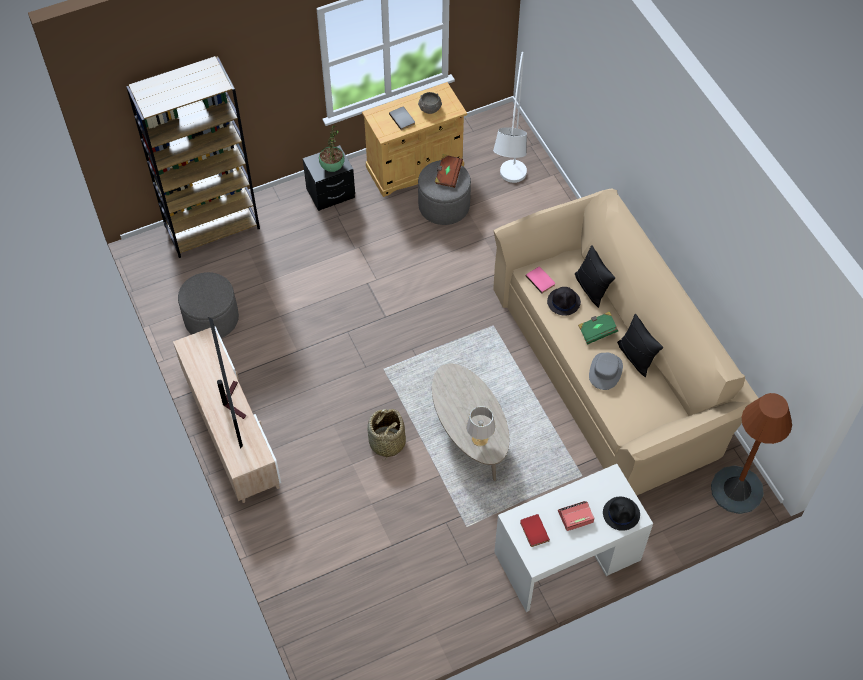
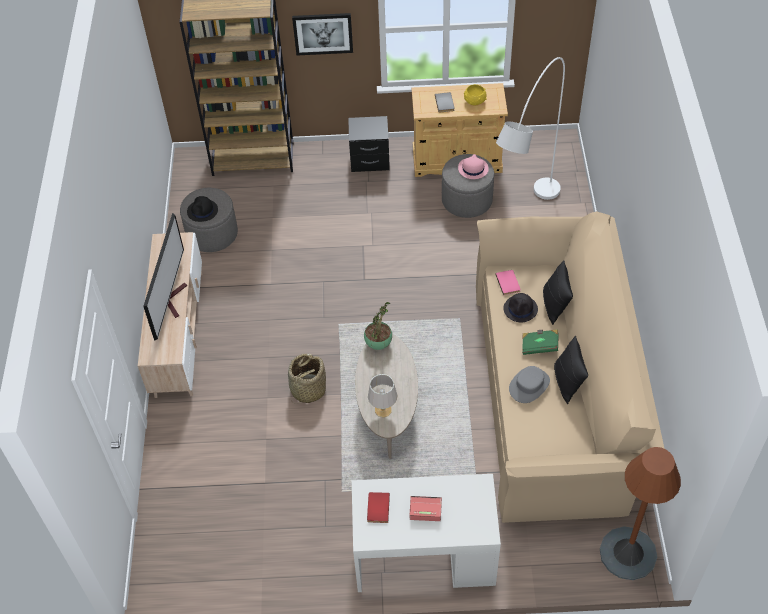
camera: 25 degrees right, 5 degrees down
potted plant [319,125,345,172] -> potted plant moved to [364,302,392,350]
grey bowl [418,92,442,114] -> yellow bowl [464,84,487,105]
brown book [435,154,463,188] -> pink hat [458,154,489,179]
black hat [603,497,640,531] -> black hat moved to [187,196,218,222]
none -> picture [292,13,353,55]

